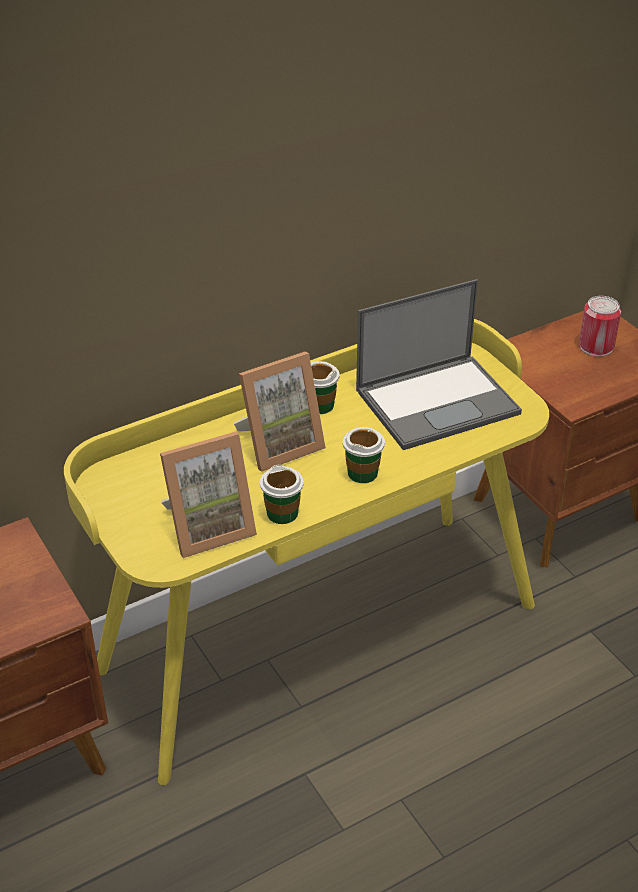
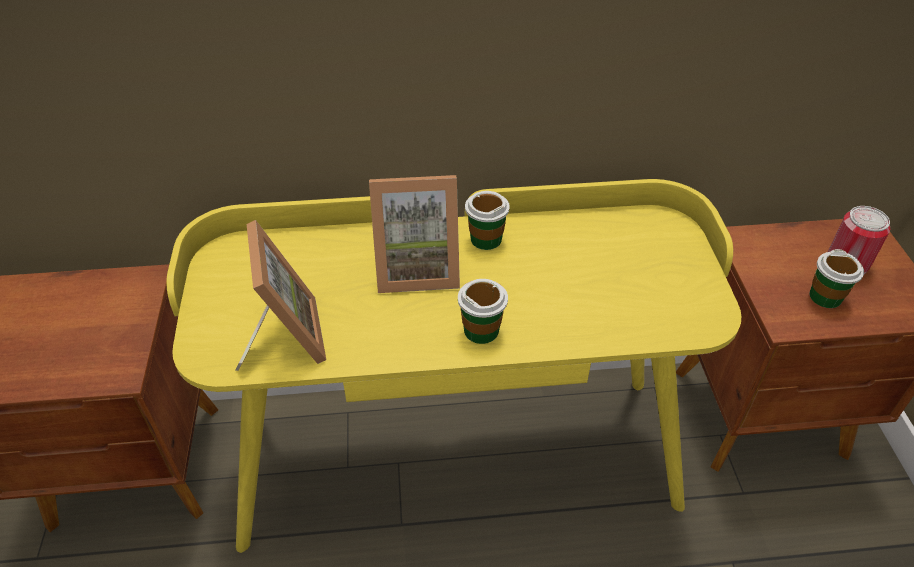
camera: 25 degrees right, 5 degrees up
picture frame [160,432,257,558] -> picture frame turned 105 degrees counterclockwise [235,220,326,371]
cup [260,465,304,524] -> cup moved to [809,249,864,308]
laptop [356,279,522,450] -> none

